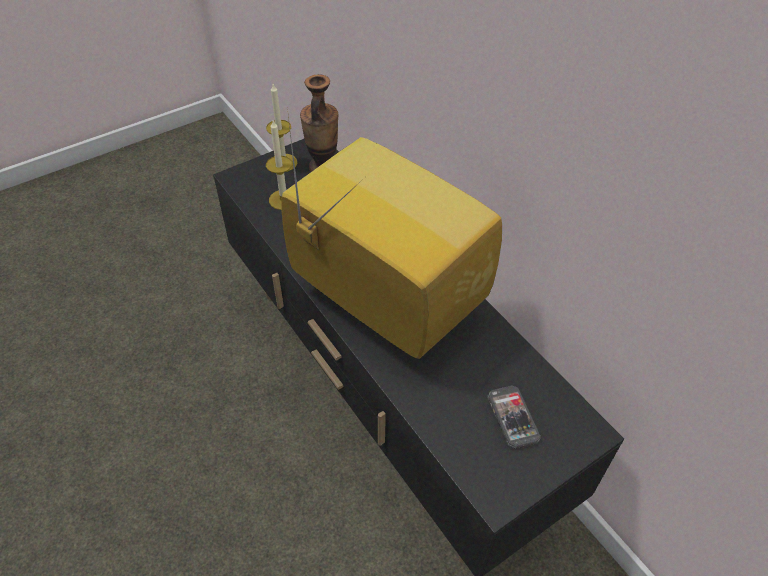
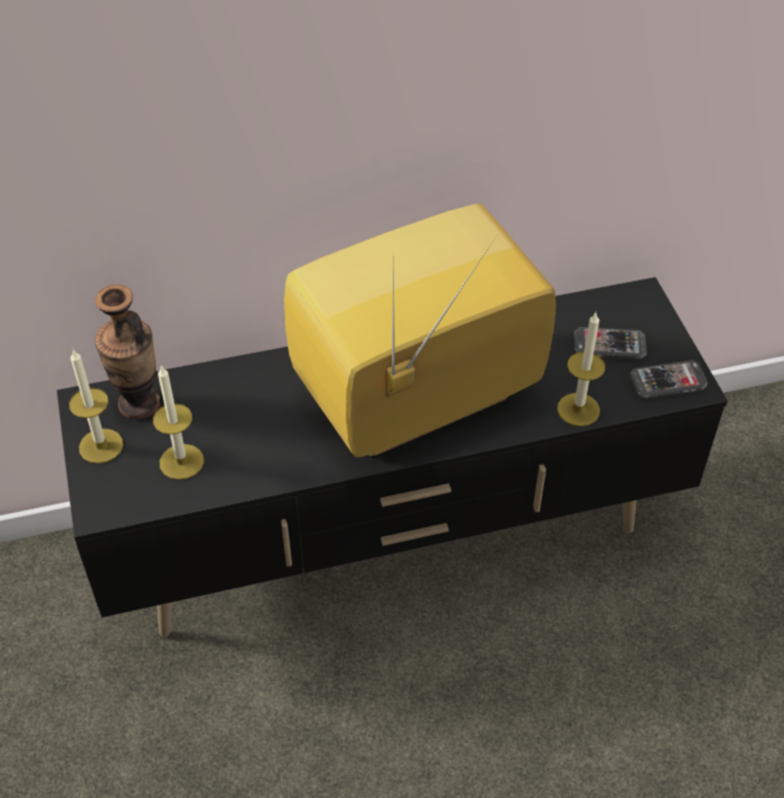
camera: 70 degrees left, 0 degrees up
none -> candle [557,313,605,426]
none -> phone [630,360,708,398]

